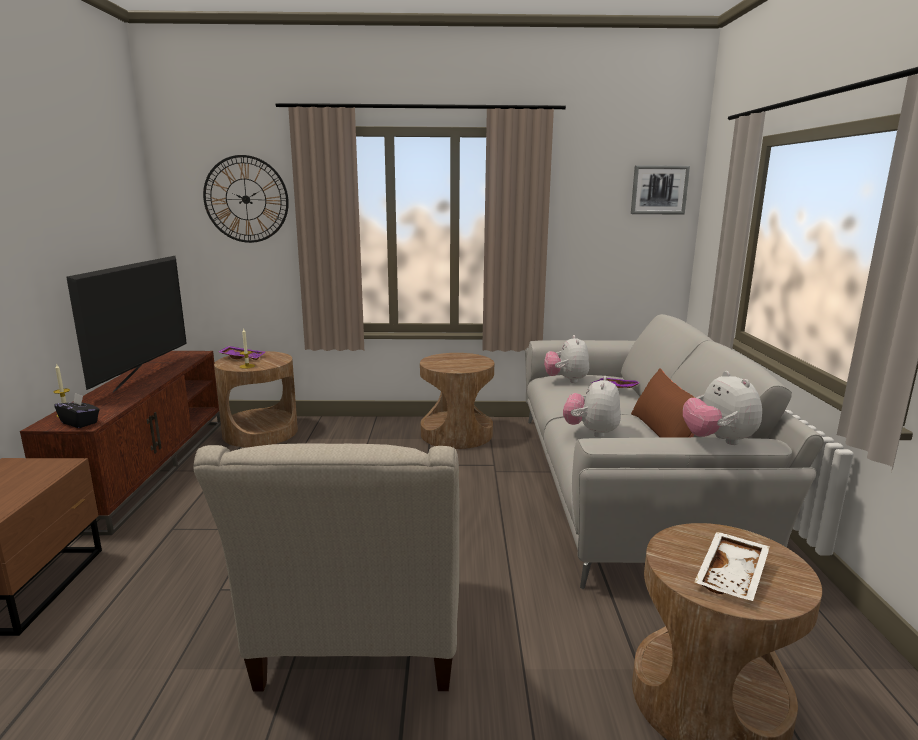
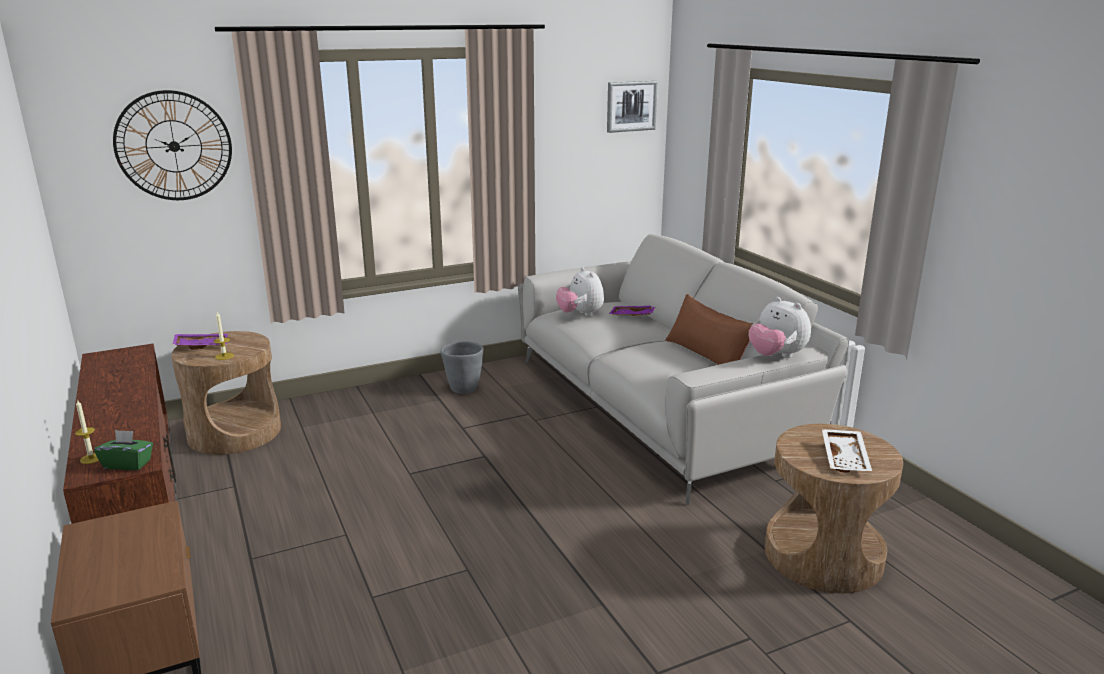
camera: 25 degrees left, 5 degrees up
black tissue box [54,393,100,428] -> green tissue box [94,430,153,470]
television [66,256,187,392] -> none
beige armchair [194,443,459,691] -> none
brown side table [420,353,494,449] -> grey planter [441,341,483,394]
plush toy [563,376,621,438] -> none

